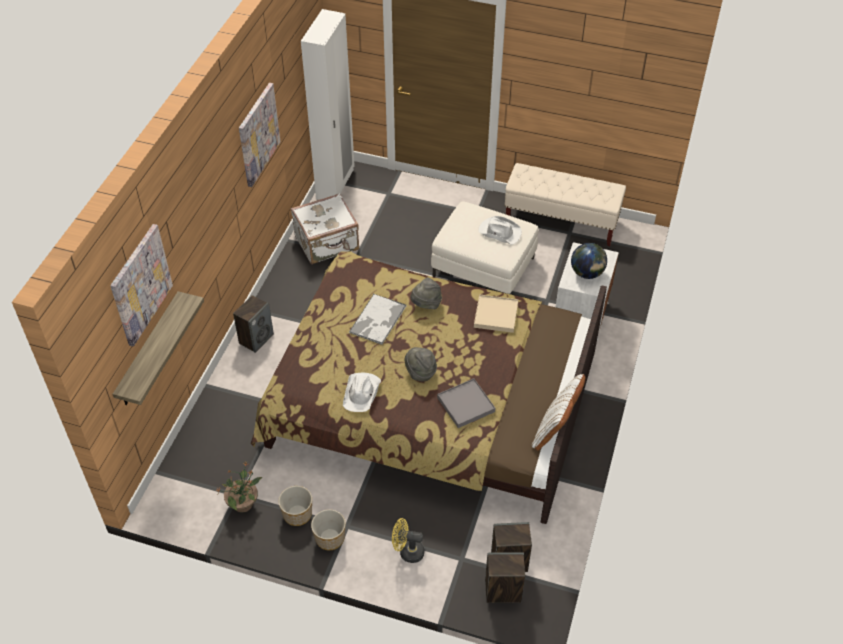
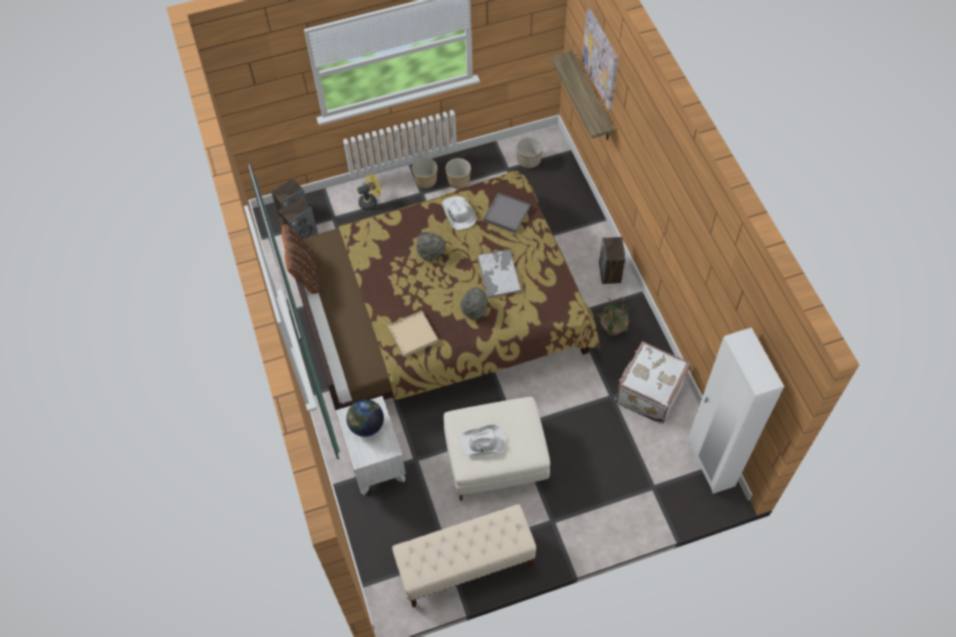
camera: 145 degrees right, 10 degrees up
potted plant [217,461,263,512] -> potted plant moved to [597,297,629,336]
picture [239,83,281,187] -> none
grey tray [437,378,495,428] -> grey tray moved to [483,193,530,233]
white pillow [532,374,585,451] -> brown pillow [281,224,320,294]
none -> planter [516,136,543,168]

